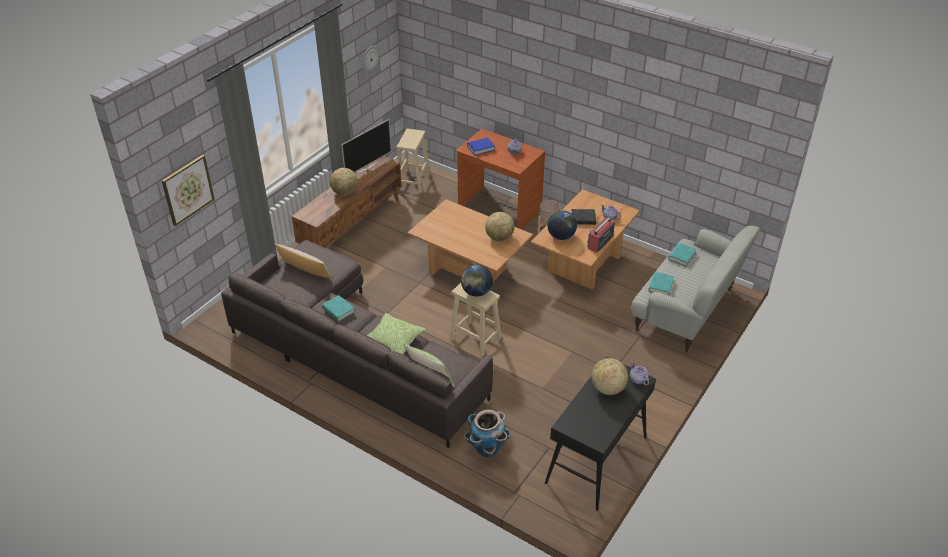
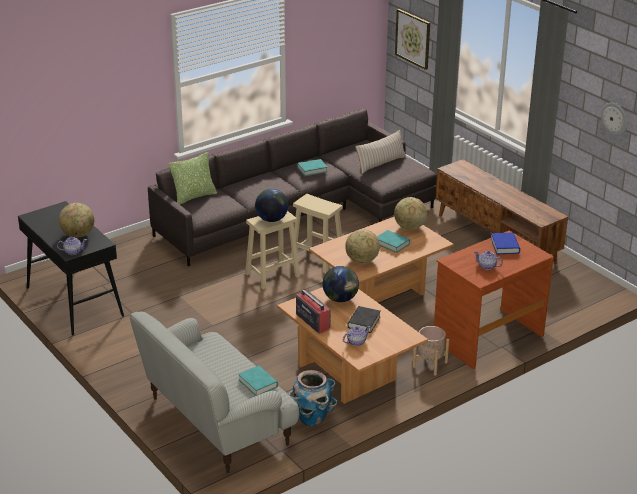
camera: 110 degrees right, 10 degrees down
globe [330,168,358,196] -> globe moved to [394,197,427,230]
television [341,119,391,174] -> none
pillow [367,313,425,355] -> none
beige stool [396,129,430,193] -> beige stool moved to [291,194,343,273]
planter [464,410,511,457] -> planter moved to [287,370,338,426]
turquoise book [648,272,674,296] -> turquoise book moved to [377,230,410,253]

